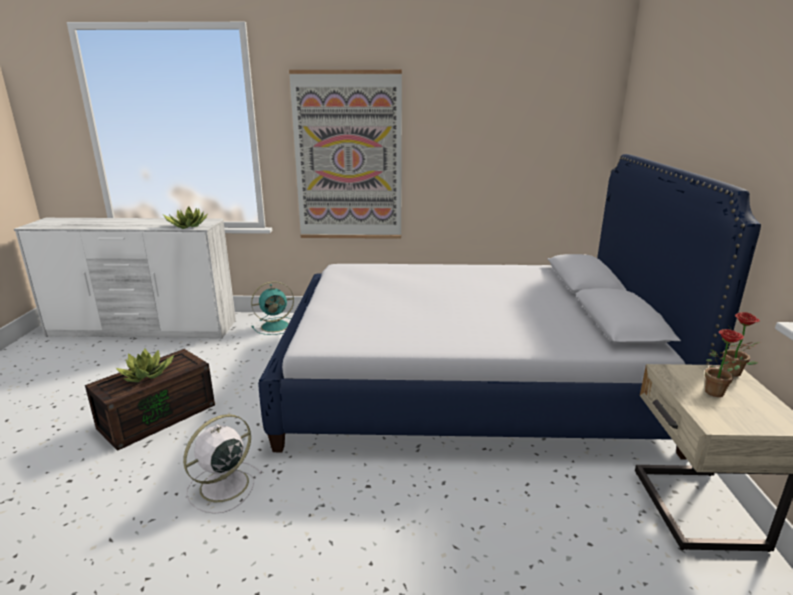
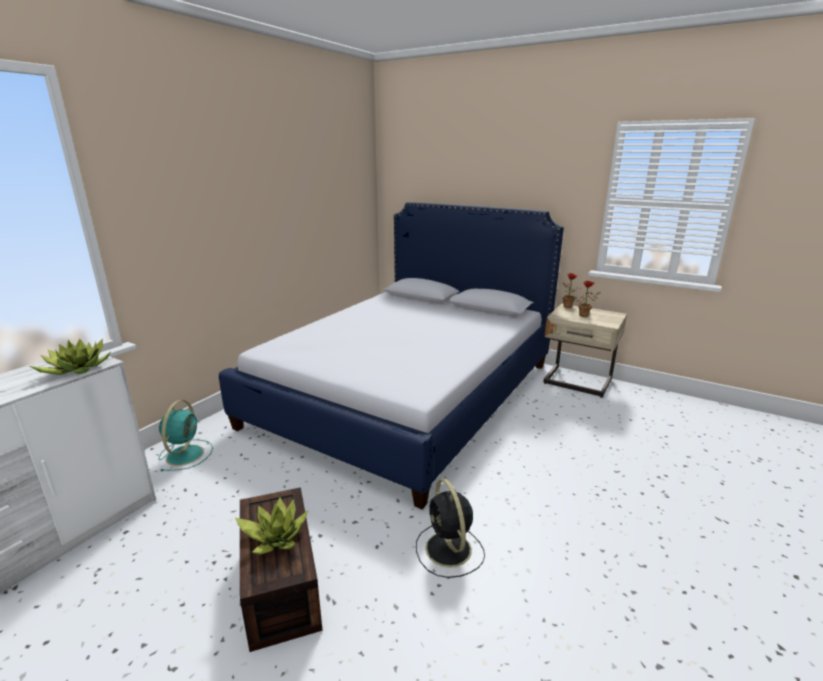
camera: 60 degrees left, 0 degrees up
white fan [183,414,263,514] -> black fan [416,479,485,578]
picture [289,70,402,239] -> none

